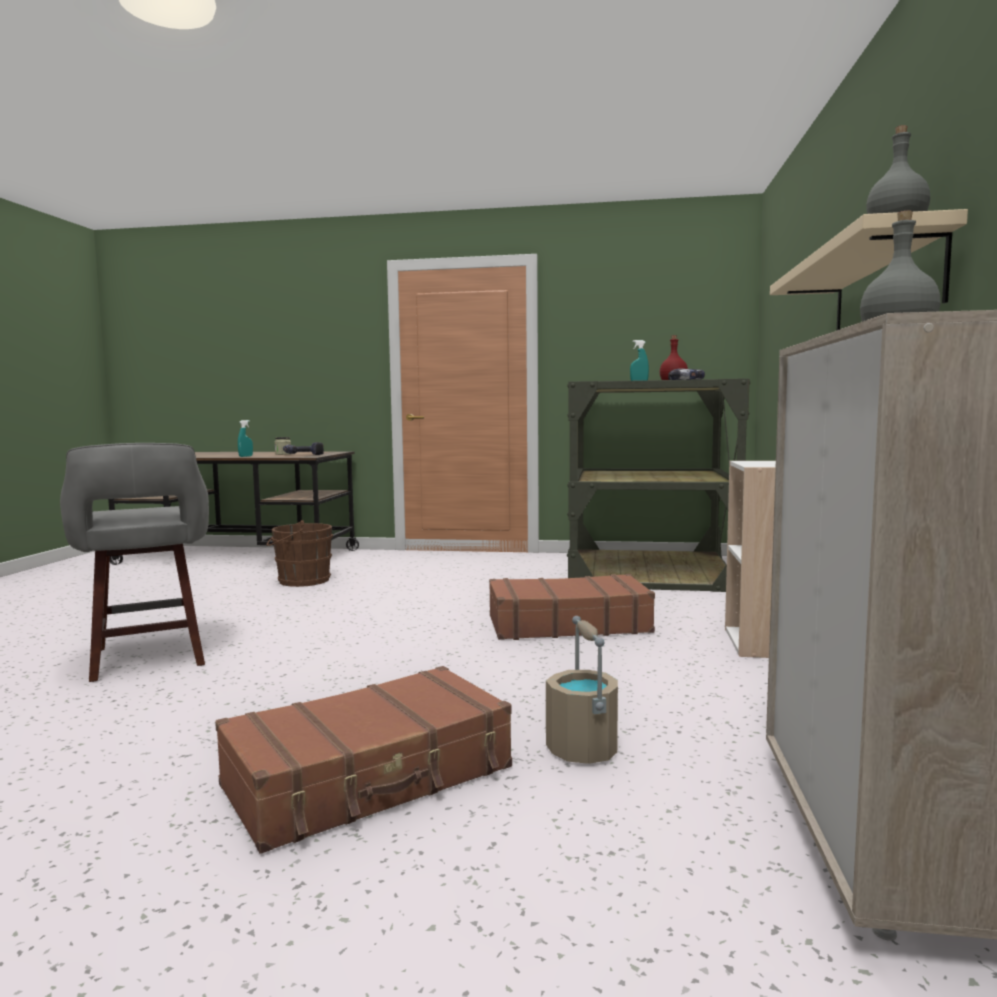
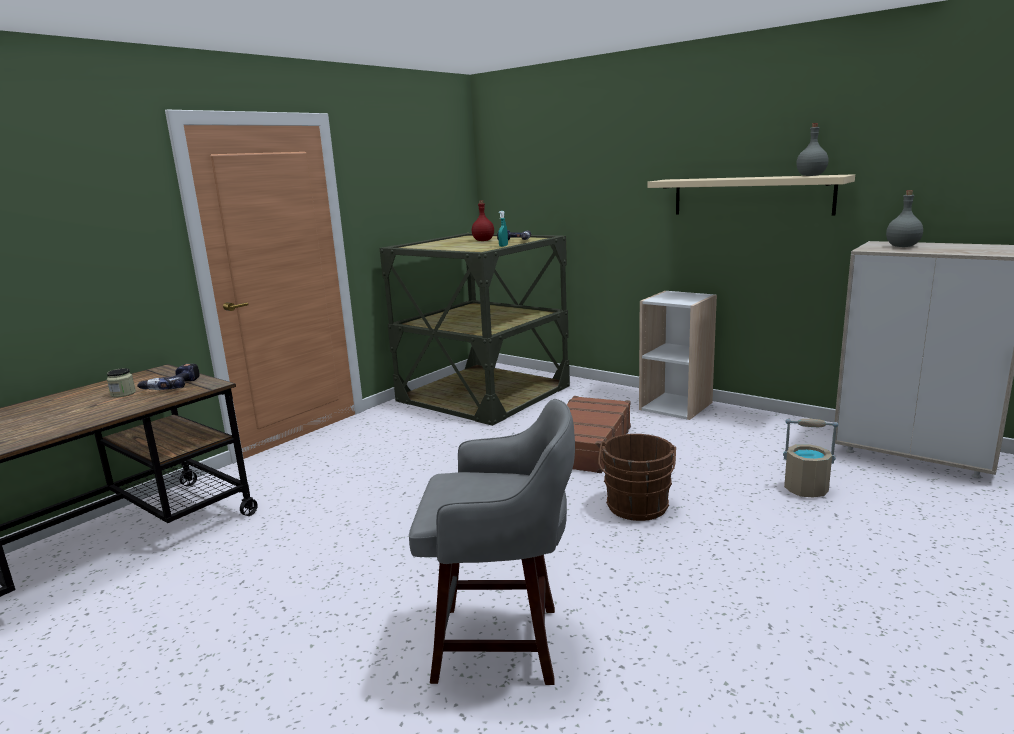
camera: 60 degrees left, 10 degrees up
brown suitcase [215,666,512,854] -> none
turquoise spray bottle [238,420,253,457] -> none
brown bucket [266,520,333,587] -> brown bucket moved to [598,434,676,521]

